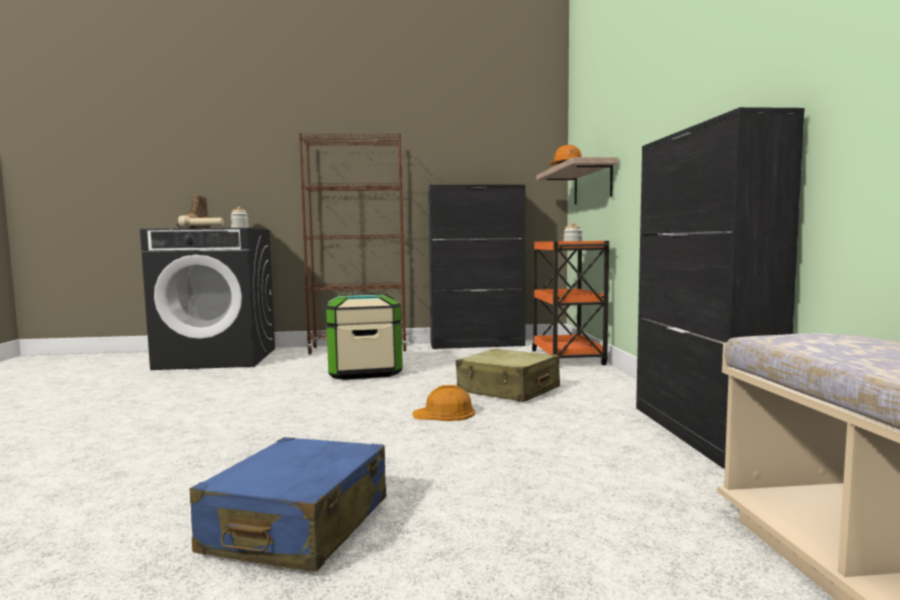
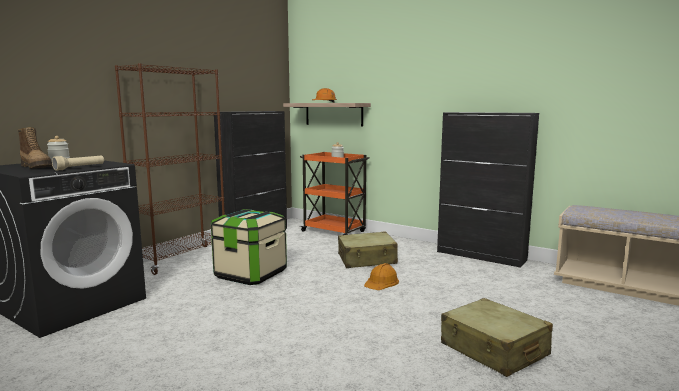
camera: 50 degrees left, 5 degrees up
blue suitcase [190,437,386,572] -> beige suitcase [441,298,553,377]

